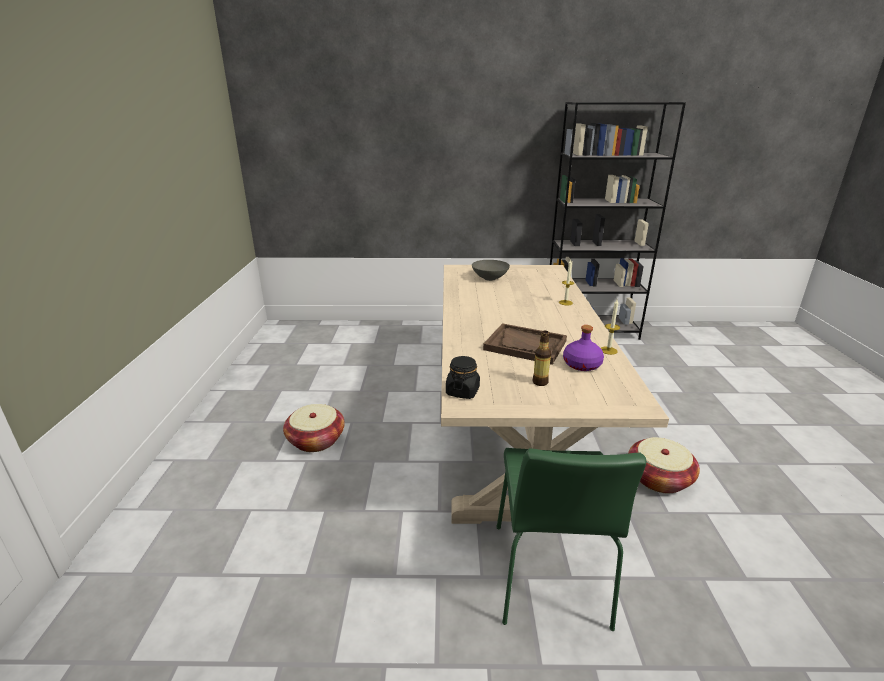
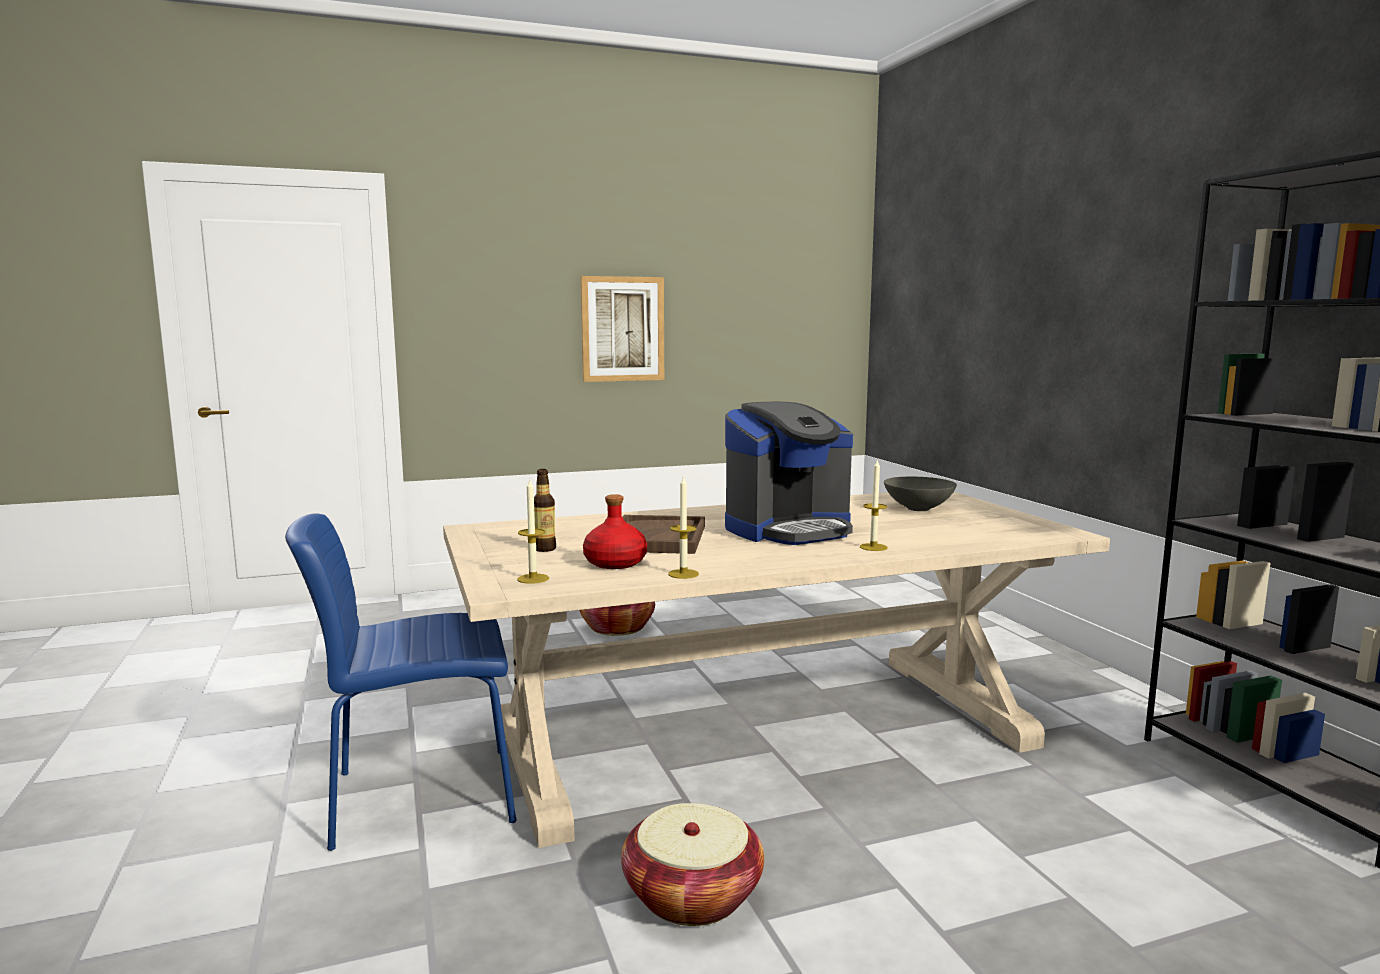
camera: 70 degrees right, 15 degrees down
black jar [446,356,480,399] -> none
green chair [496,448,646,631] -> blue chair [285,513,516,851]
purple bottle [563,325,604,371] -> red bottle [583,494,647,569]
none -> candle [517,480,549,584]
none -> picture [581,276,664,382]
none -> coffee machine [725,402,853,545]

